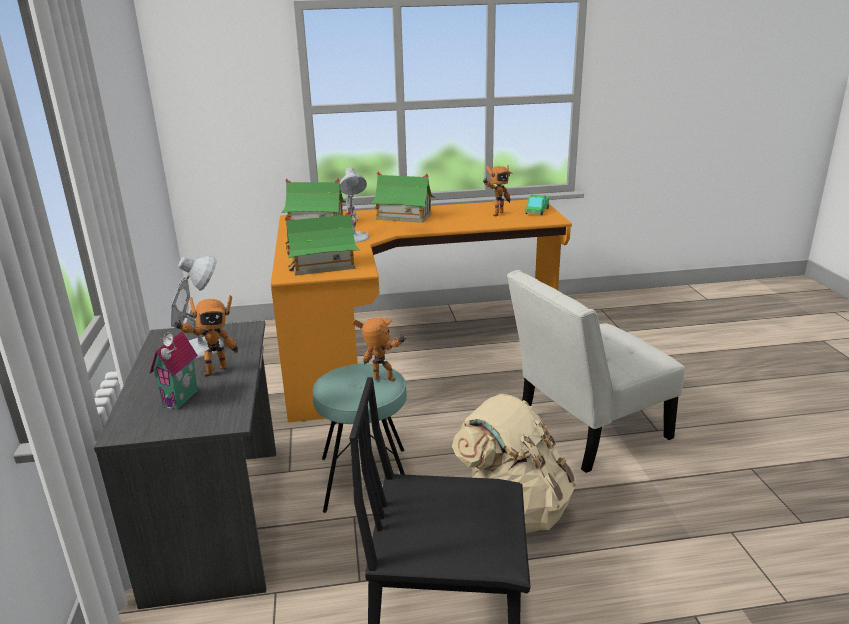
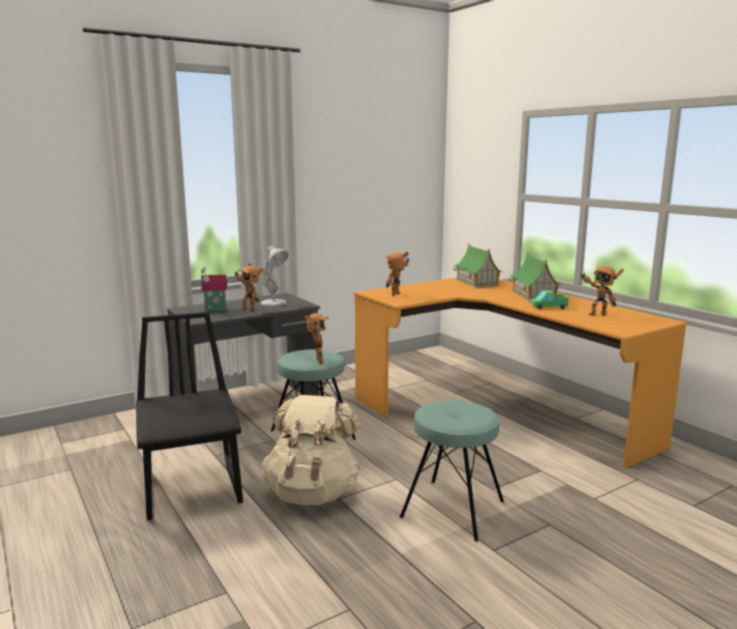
camera: 65 degrees right, 10 degrees down
toy house [285,210,359,276] -> toy robot [385,252,409,296]
white table lamp [340,167,370,243] -> none
white chair [507,270,685,473] -> turquoise stool [400,400,504,542]
toy truck [525,195,549,215] -> toy truck moved to [529,290,569,309]

